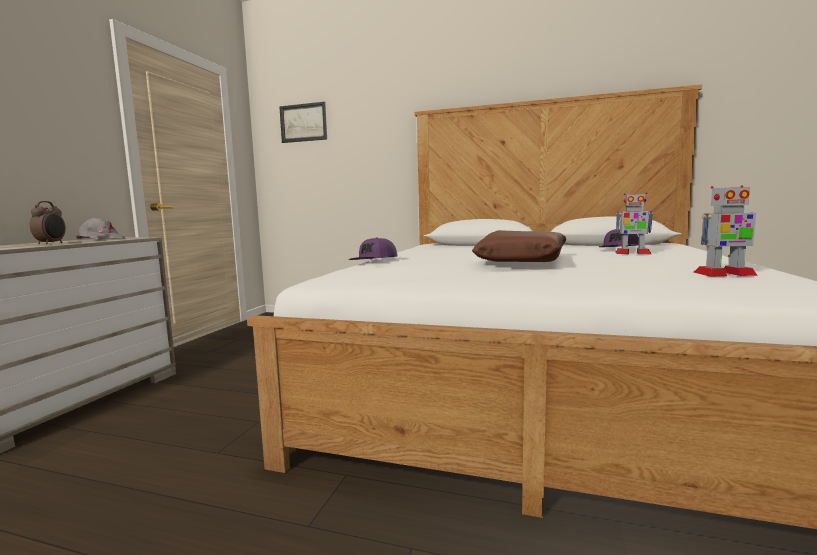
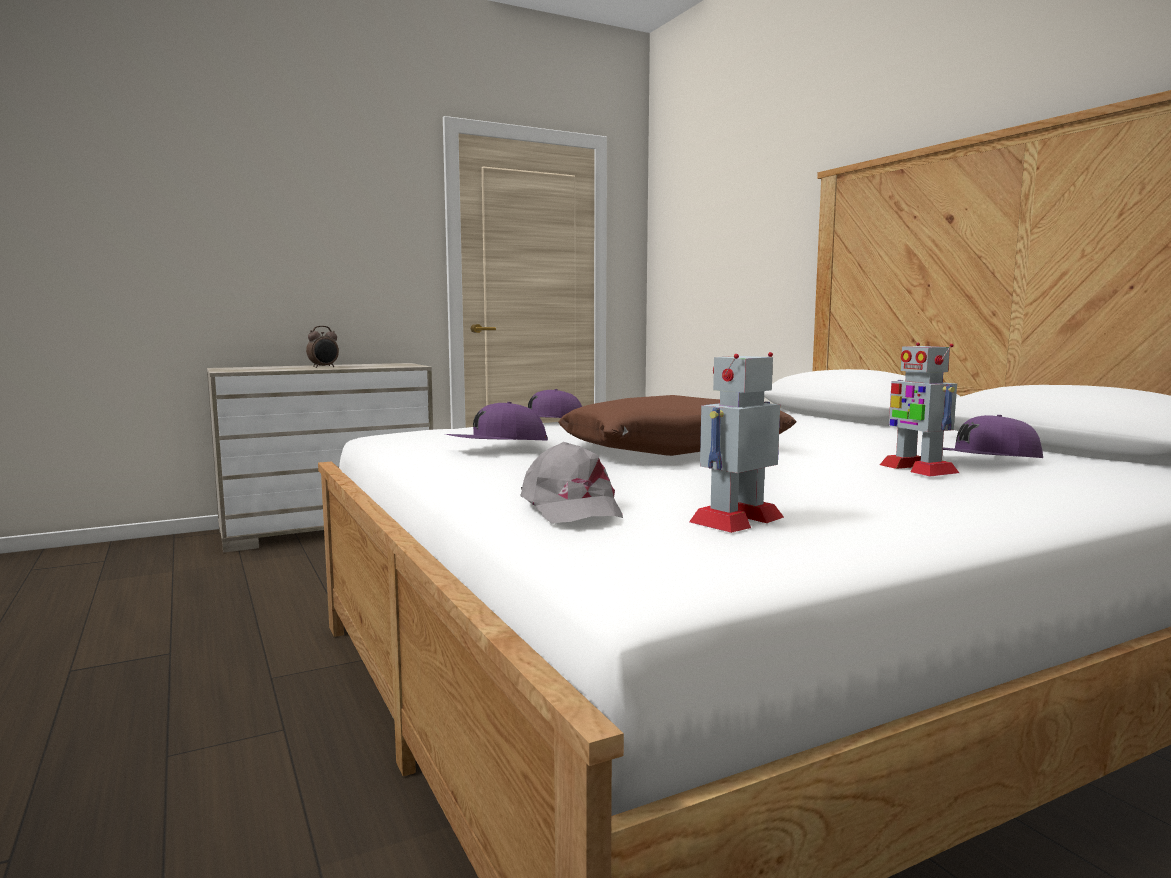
camera: 45 degrees right, 0 degrees up
grey cap [76,218,126,240] -> grey cap moved to [520,442,623,523]
picture [279,102,327,143] -> none
toy robot [694,185,758,277] -> toy robot turned 90 degrees clockwise [689,352,784,533]
none -> purple cap [445,402,548,441]

